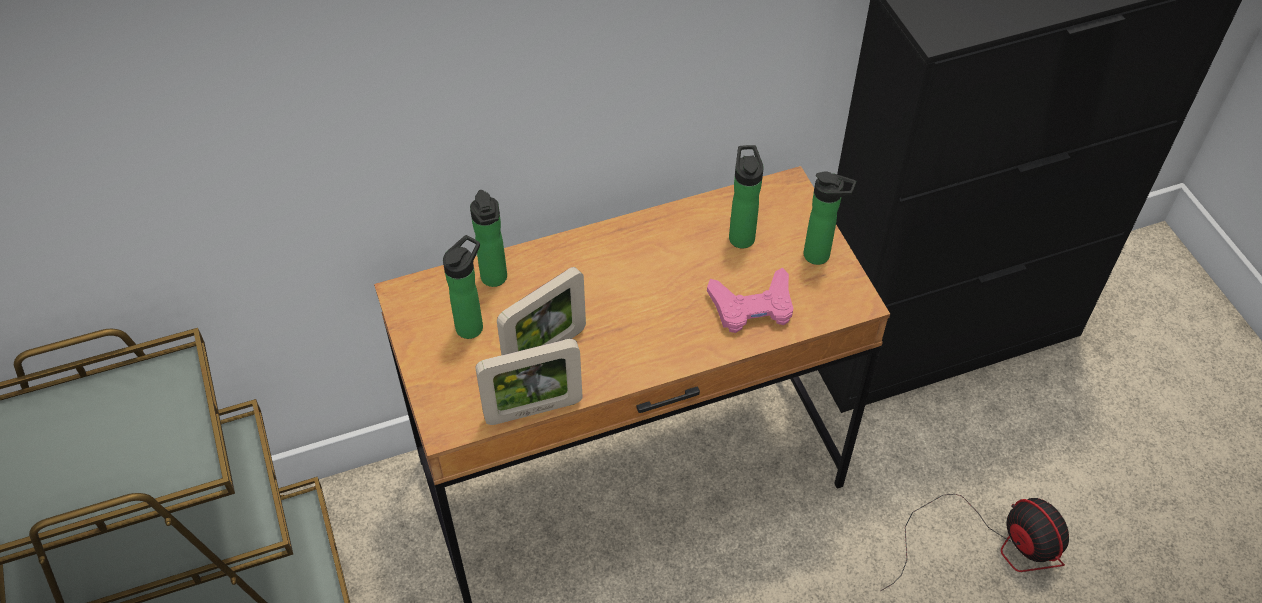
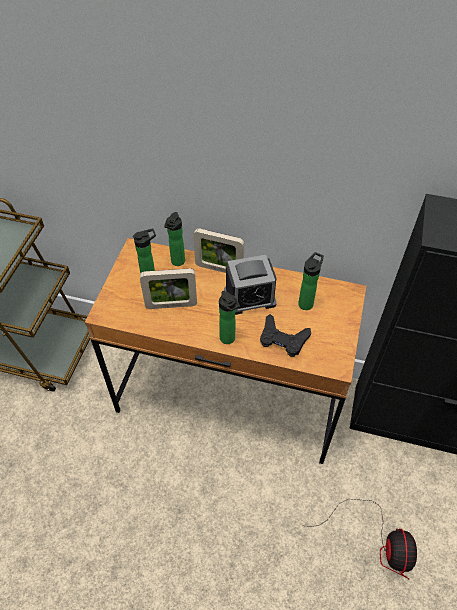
camera: 35 degrees right, 0 degrees up
picture frame [475,339,583,425] -> picture frame moved to [193,228,244,273]
pink game controller [707,267,793,333] -> black game controller [260,314,311,357]
bottle [804,171,856,265] -> bottle moved to [219,291,240,344]
none -> alarm clock [224,255,277,315]

